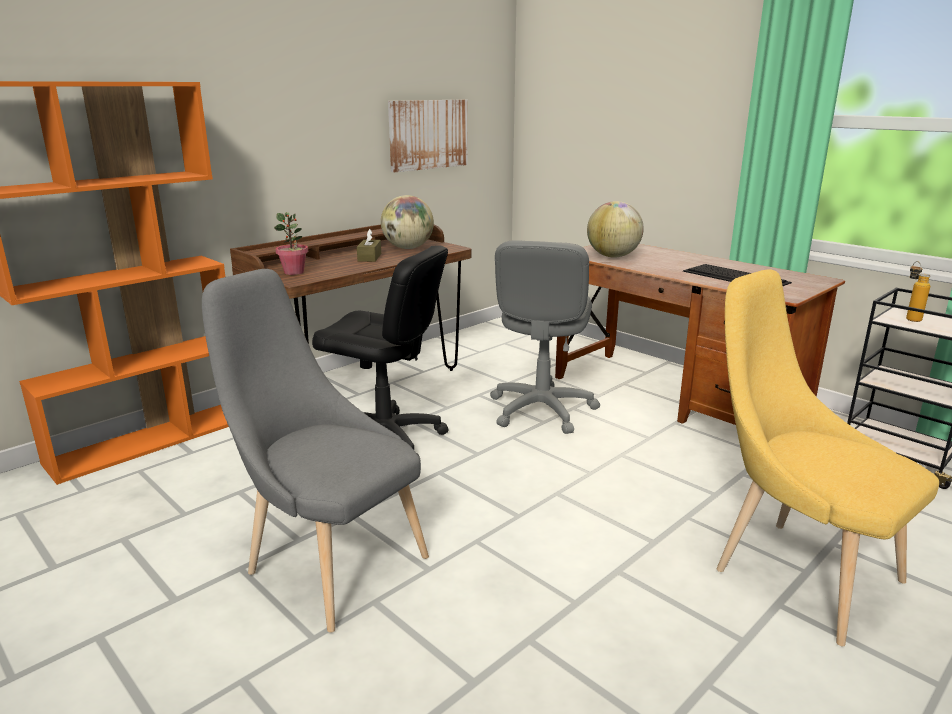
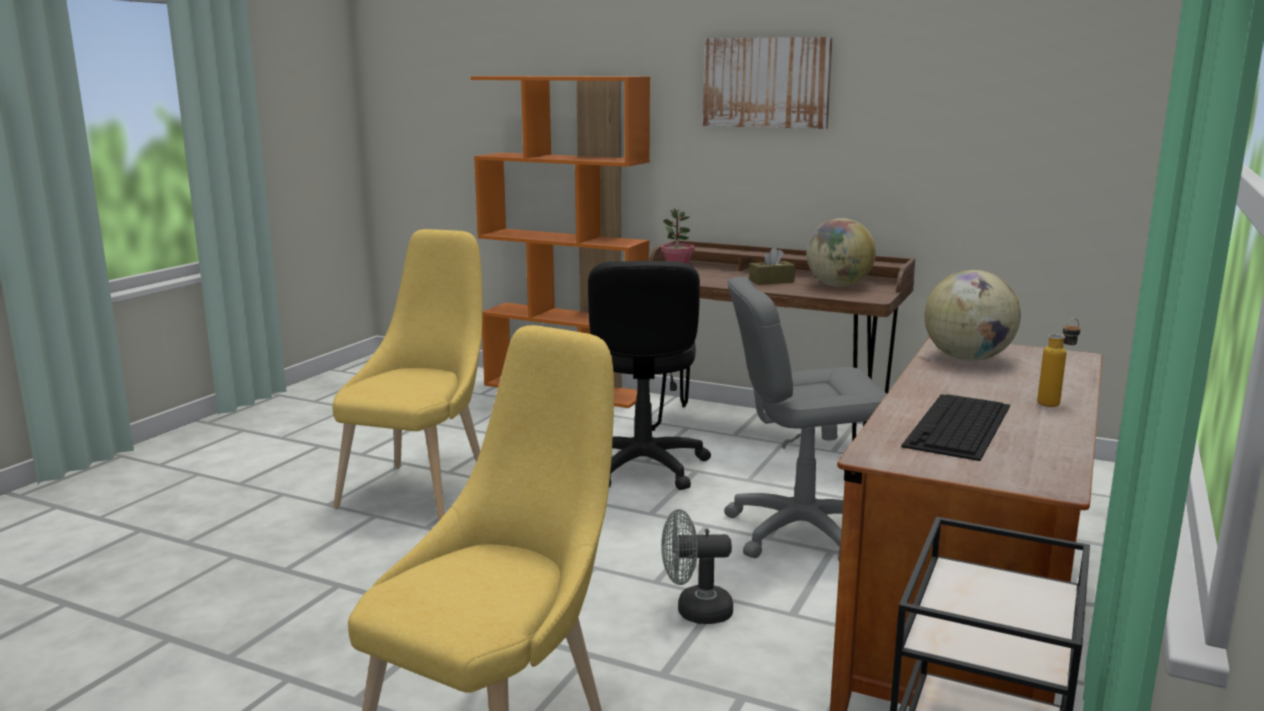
camera: 70 degrees right, 5 degrees down
grey chair [202,269,429,633] -> yellow chair [332,229,483,521]
picture [388,99,468,172] -> picture moved to [703,37,833,129]
bottle [906,261,931,322] -> bottle moved to [1037,318,1081,407]
none -> grey fan [661,509,733,624]

